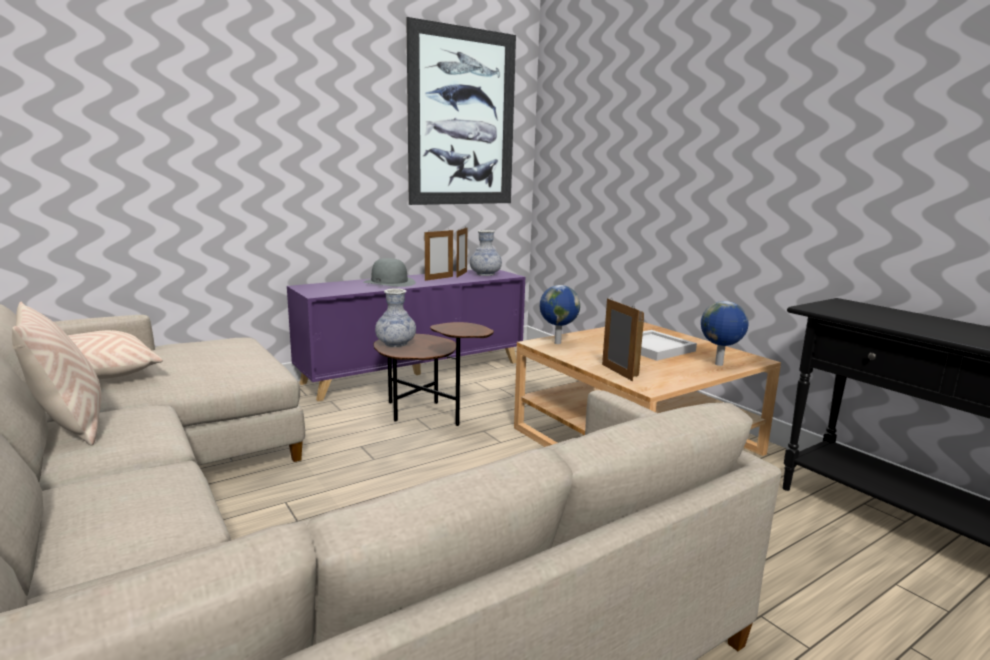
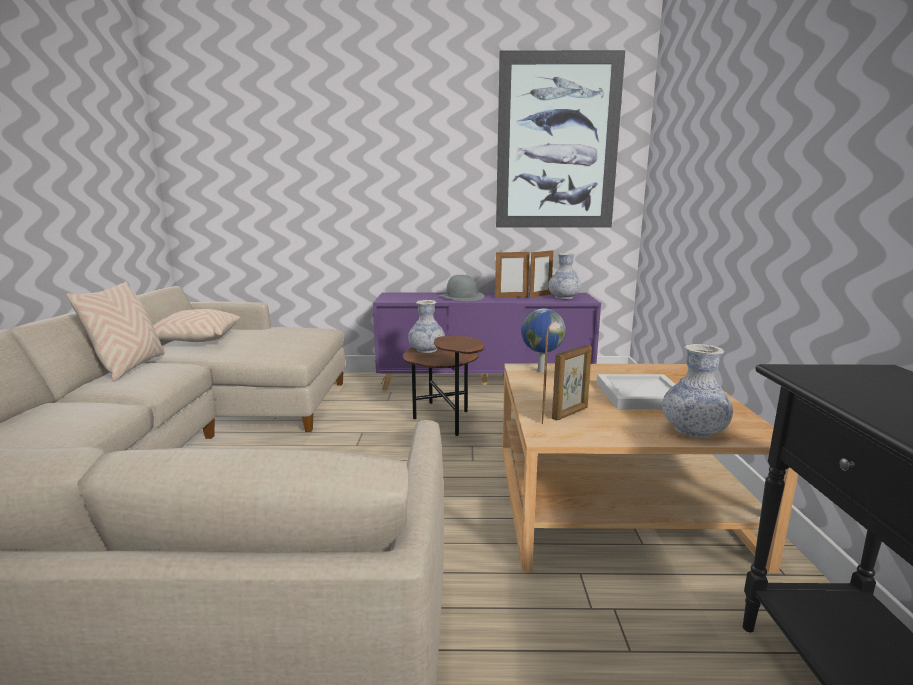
camera: 35 degrees right, 0 degrees up
globe [701,301,748,366] -> vase [662,344,733,438]

